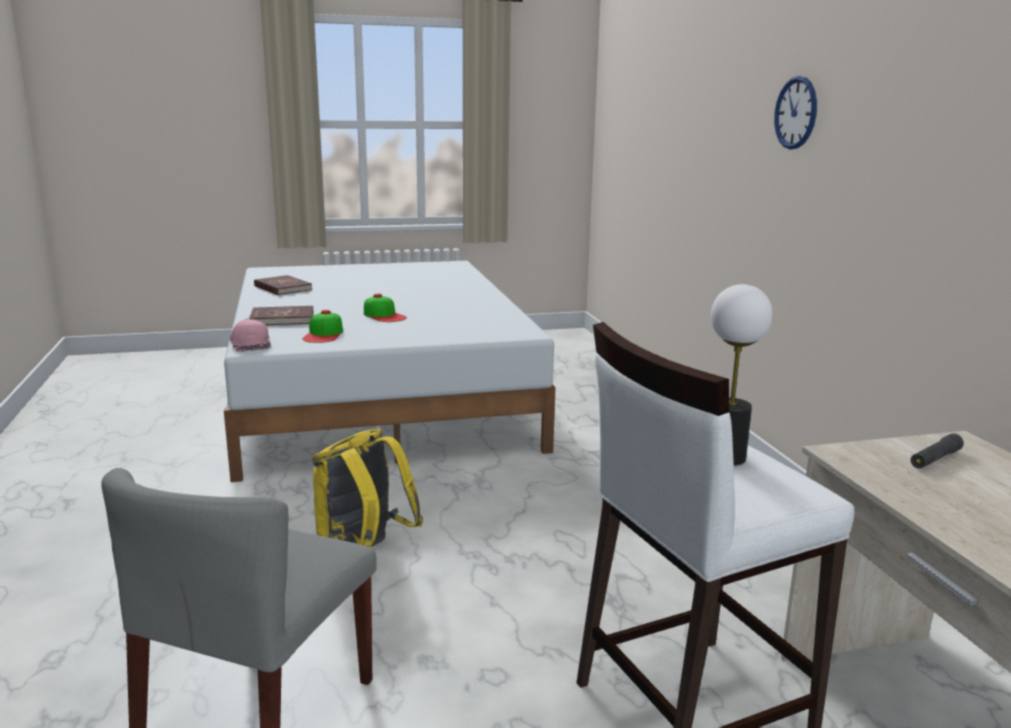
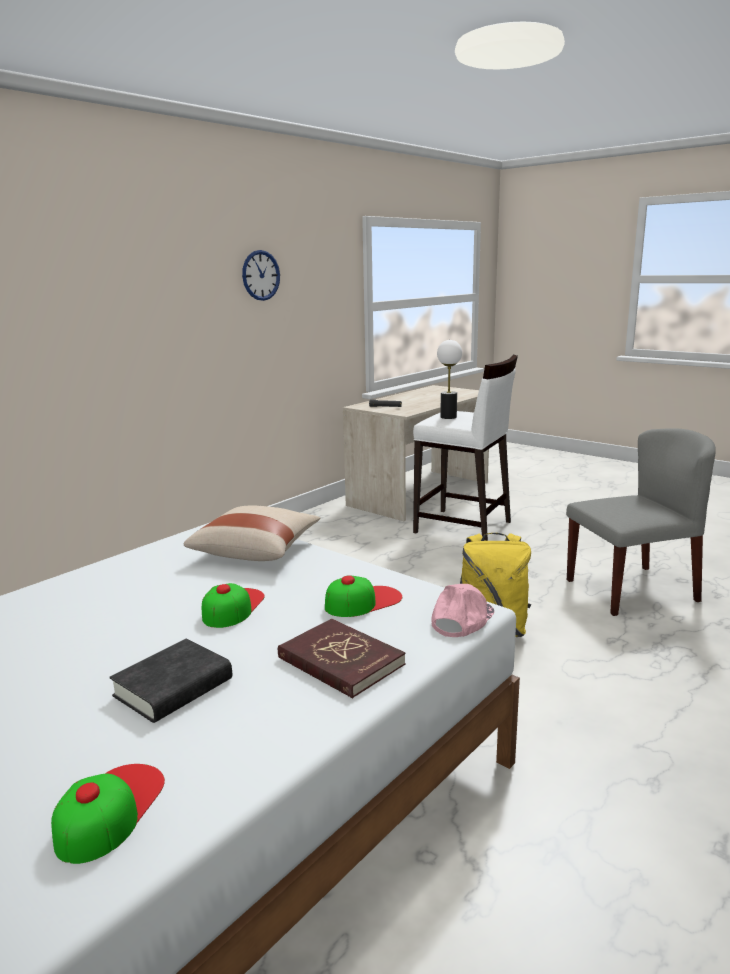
camera: 125 degrees left, 0 degrees up
red book [254,275,312,295] -> cap [51,764,165,864]
wall clock [774,76,817,149] -> wall clock moved to [242,250,280,301]
none -> black book [110,639,232,723]
none -> beige pillow [184,506,320,561]

